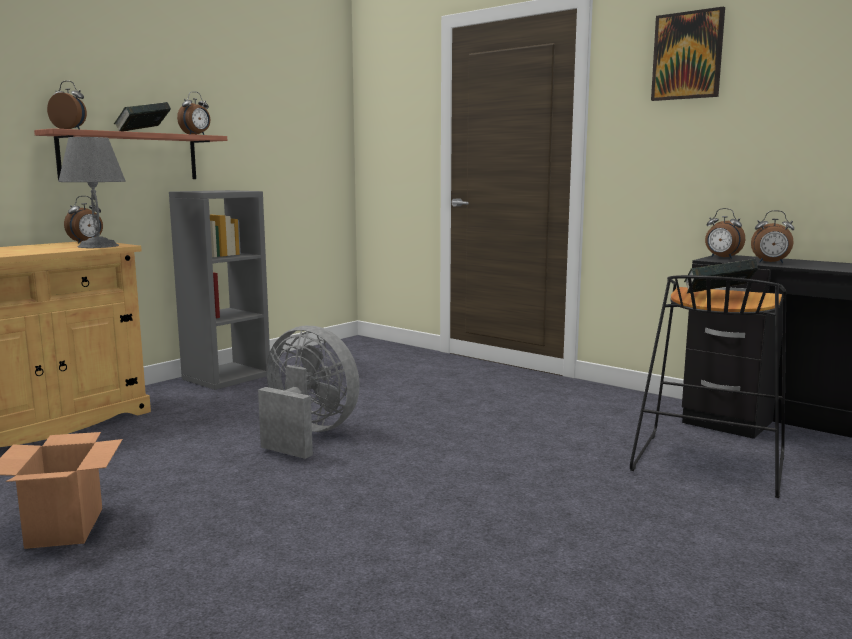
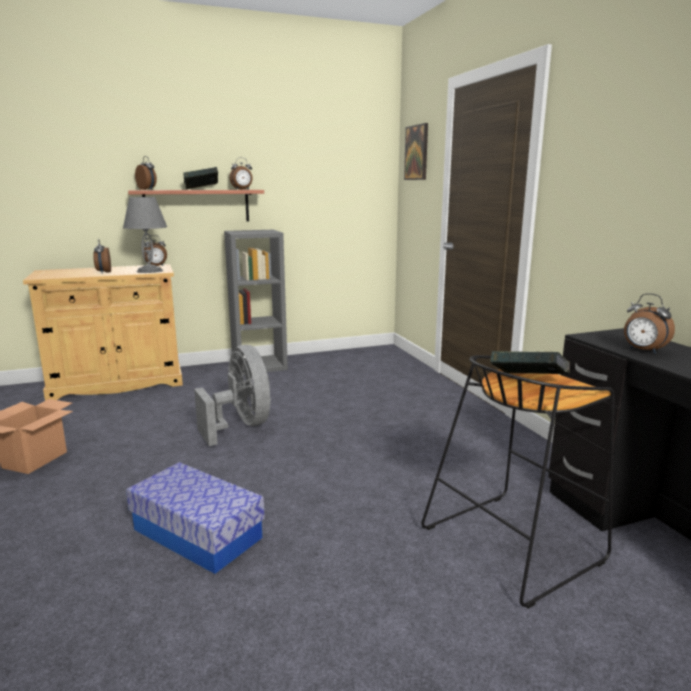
camera: 30 degrees right, 5 degrees up
picture [651,6,725,101] -> picture moved to [404,123,428,180]
alarm clock [705,208,745,259] -> alarm clock moved to [93,239,111,274]
none -> storage box [126,462,265,574]

